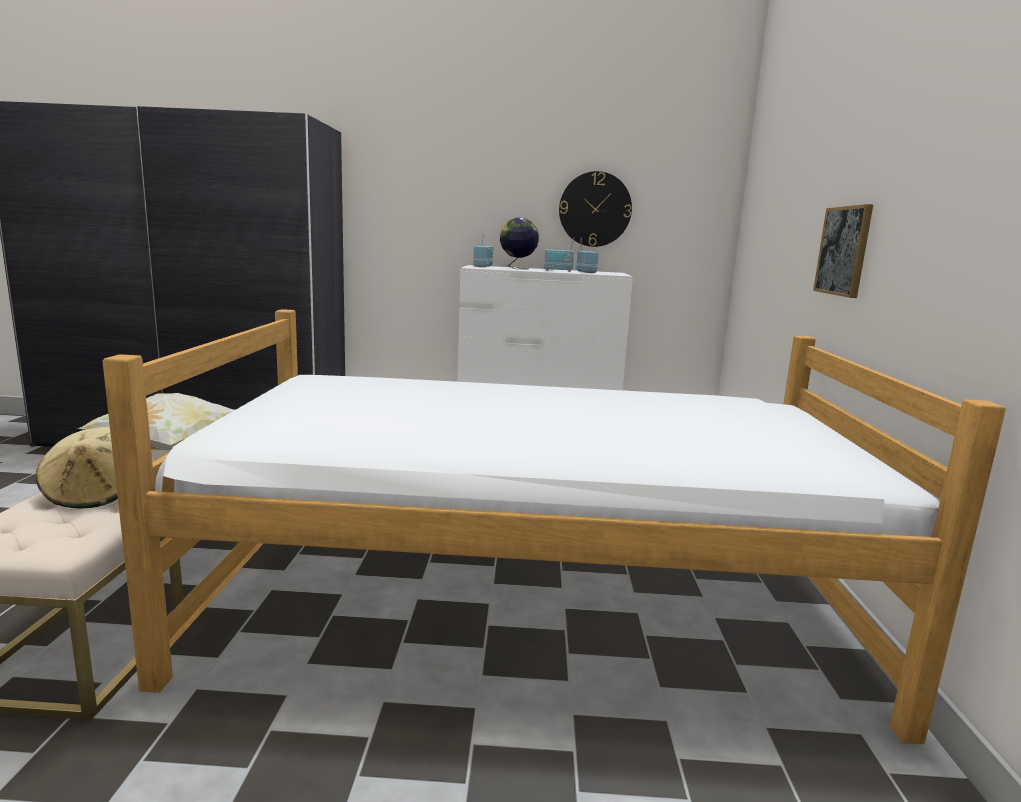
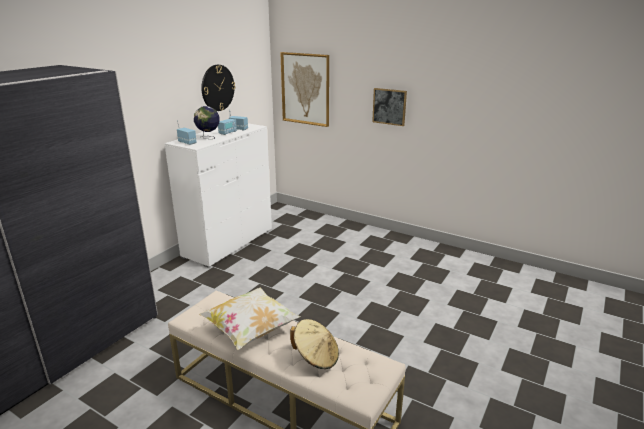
camera: 60 degrees left, 10 degrees up
bed [102,309,1006,744] -> none
none -> picture [280,52,329,127]

